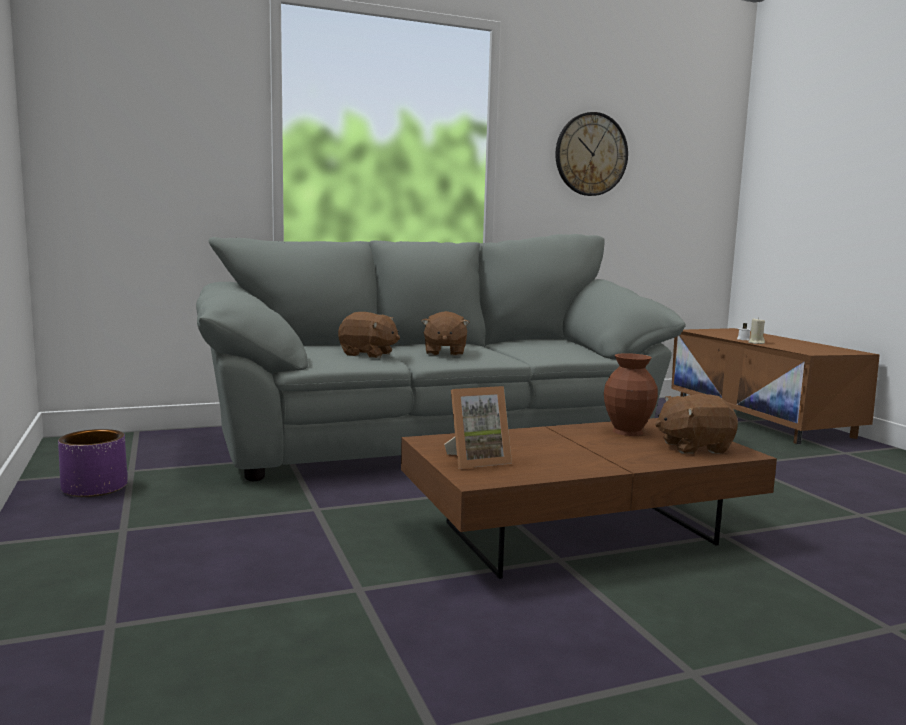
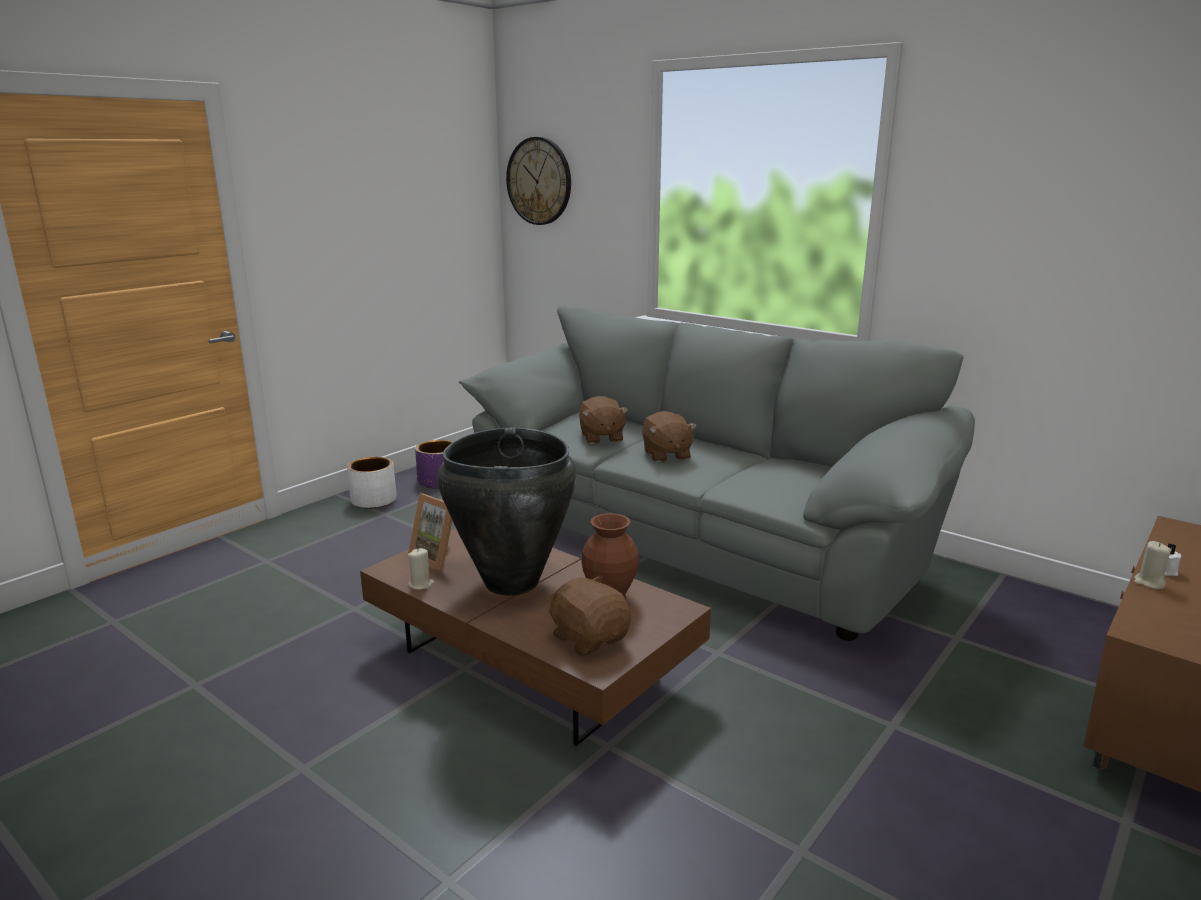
camera: 60 degrees right, 10 degrees up
brown plush toy [421,311,470,356] -> brown plush toy turned 75 degrees counterclockwise [642,411,697,463]
wall clock [555,112,628,196] -> wall clock moved to [506,137,571,225]
none -> white planter [347,457,397,509]
none -> beige candle [408,548,434,590]
none -> black vase [437,427,576,596]

